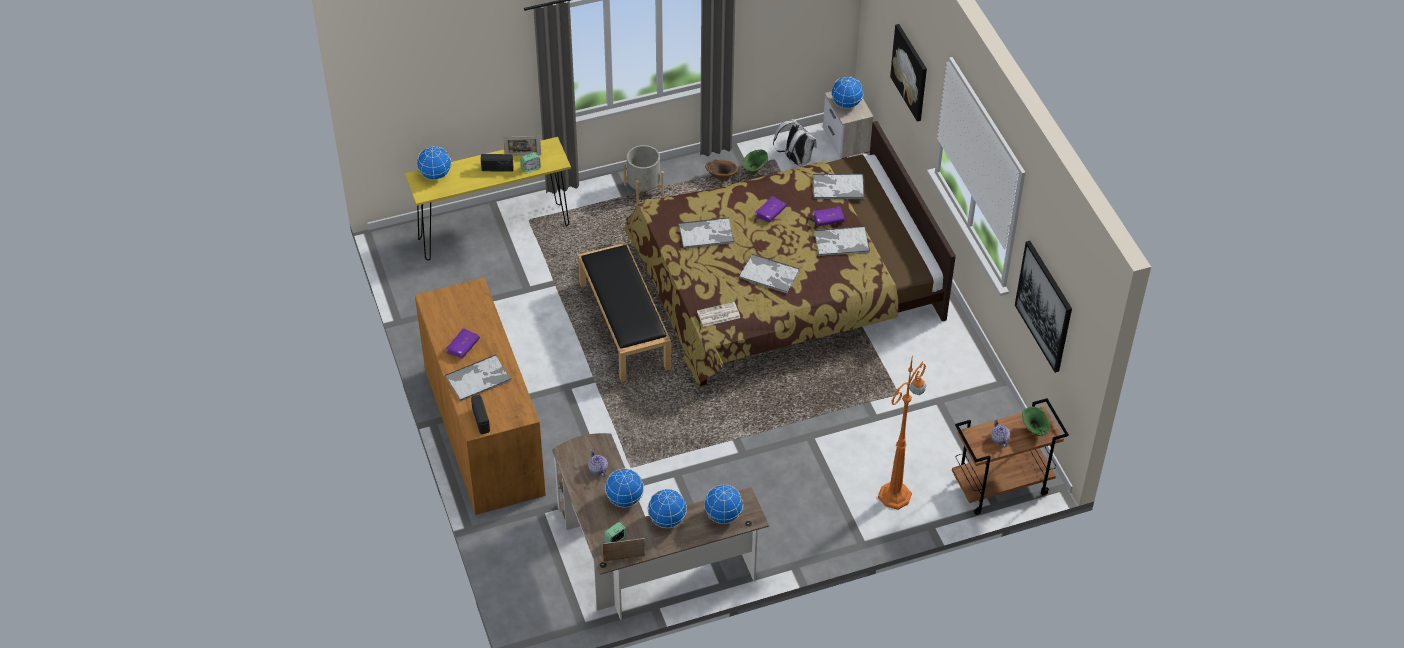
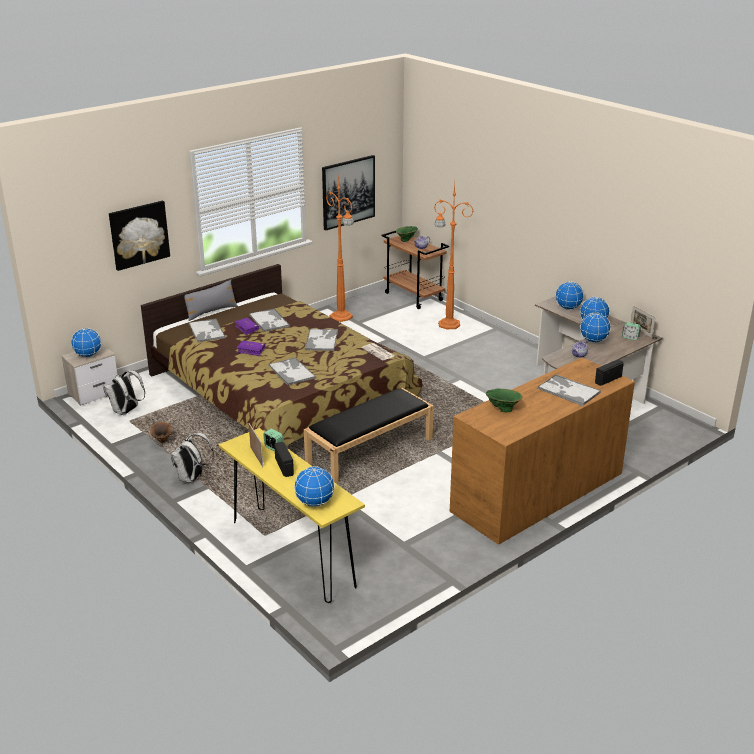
camera: 110 degrees left, 20 degrees down
purple book [446,328,480,359] -> none
grey planter [623,145,664,203] -> white backpack [170,433,214,483]
green vase [742,149,768,175] -> green vase moved to [486,388,522,412]
none -> grey pillow [184,280,238,321]
none -> orange floor lamp [326,172,354,322]

